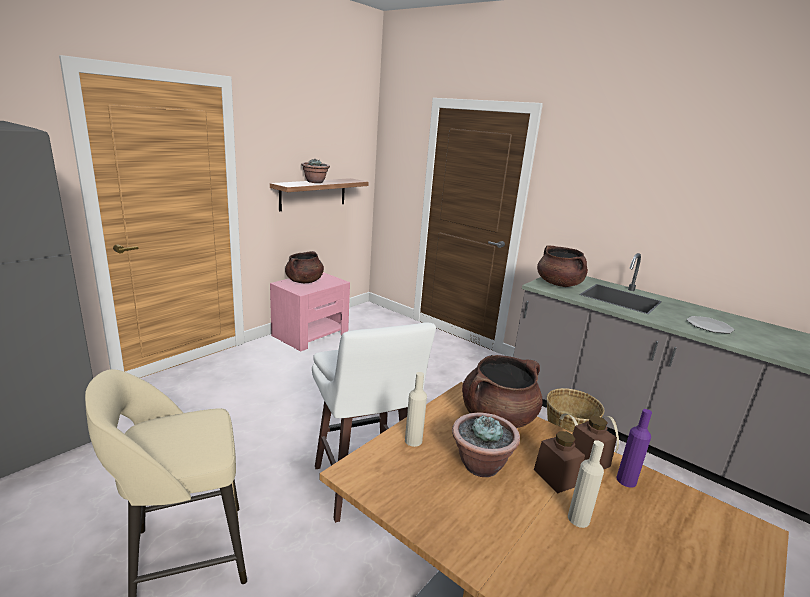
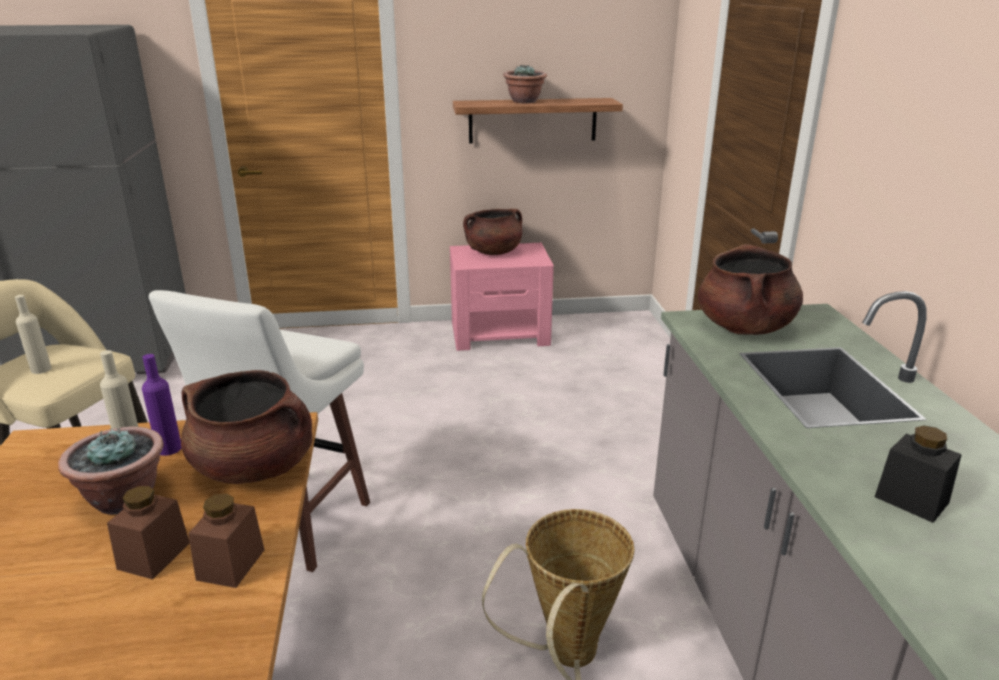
camera: 45 degrees right, 5 degrees up
beige bottle [568,440,604,528] -> beige bottle moved to [15,295,52,374]
purple bottle [616,409,652,488] -> purple bottle moved to [142,354,181,456]
plate [686,316,735,334] -> black jar [875,425,962,523]

